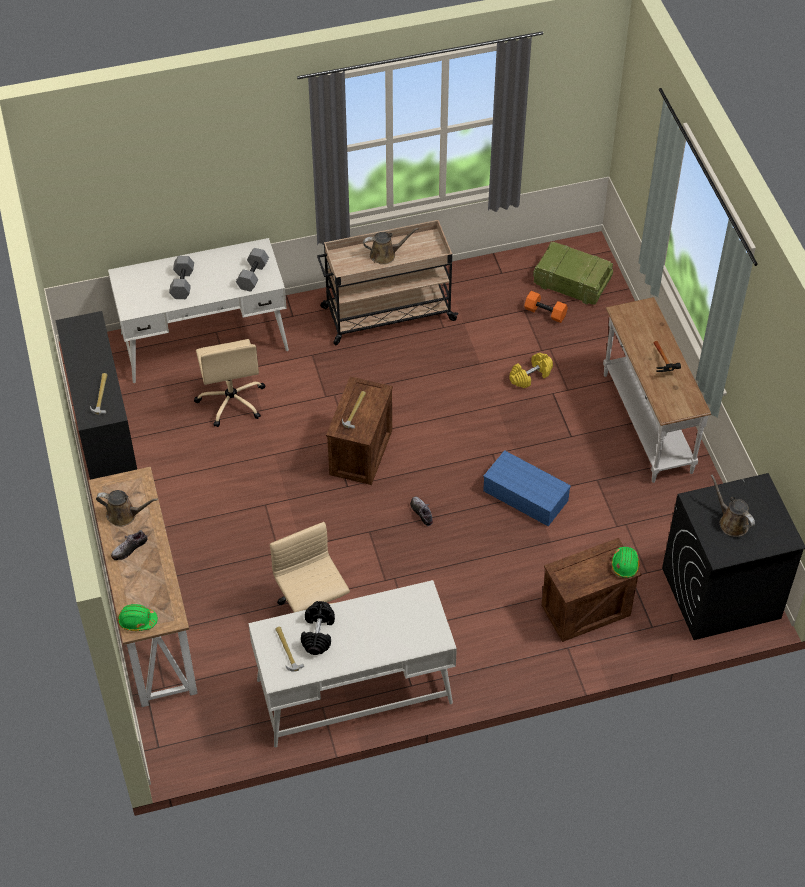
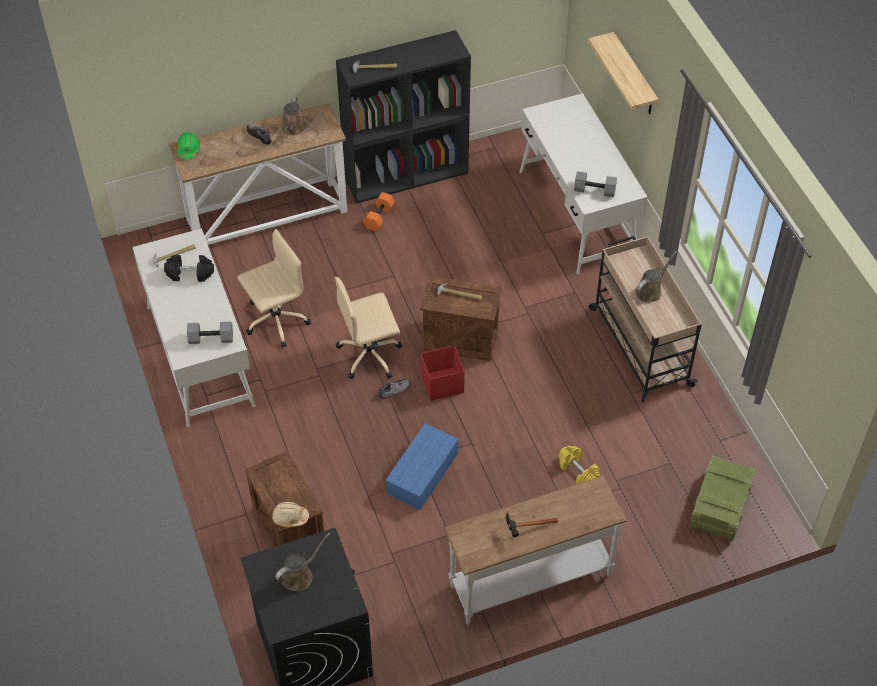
camera: 85 degrees right, 0 degrees up
grey dumbbell [169,256,194,299] -> grey dumbbell moved to [187,322,233,344]
beige office chair [194,339,265,427] -> beige office chair moved to [335,277,402,379]
brown watering can [363,228,419,265] -> brown watering can turned 120 degrees counterclockwise [635,251,677,303]
orange dumbbell [524,291,568,323] -> orange dumbbell moved to [363,192,395,232]
green hard hat [612,547,640,578] -> beige hard hat [272,502,309,527]
none -> red storage box [421,345,465,401]
none -> shelf [588,32,659,114]

